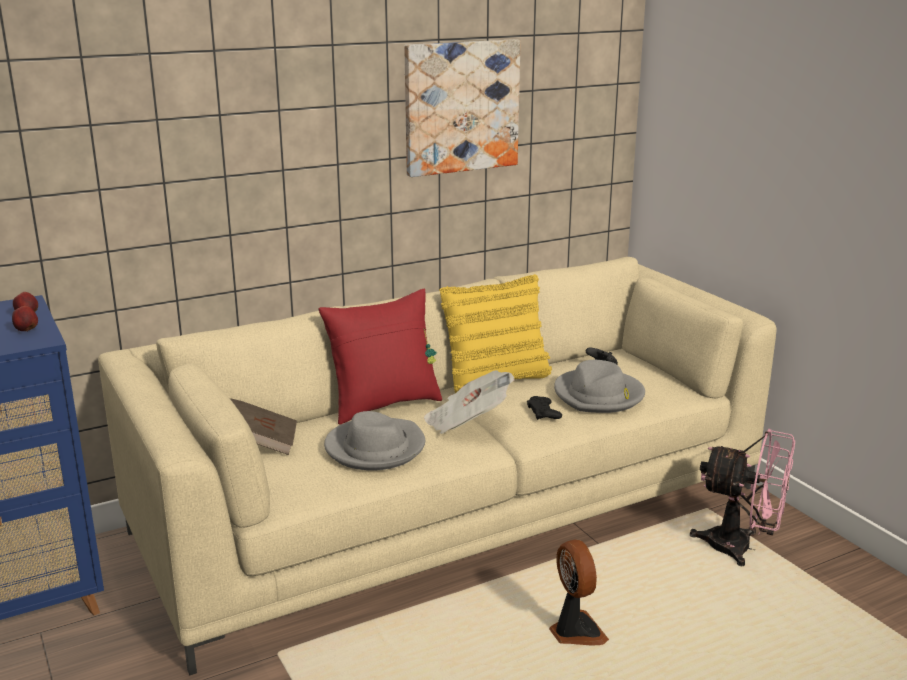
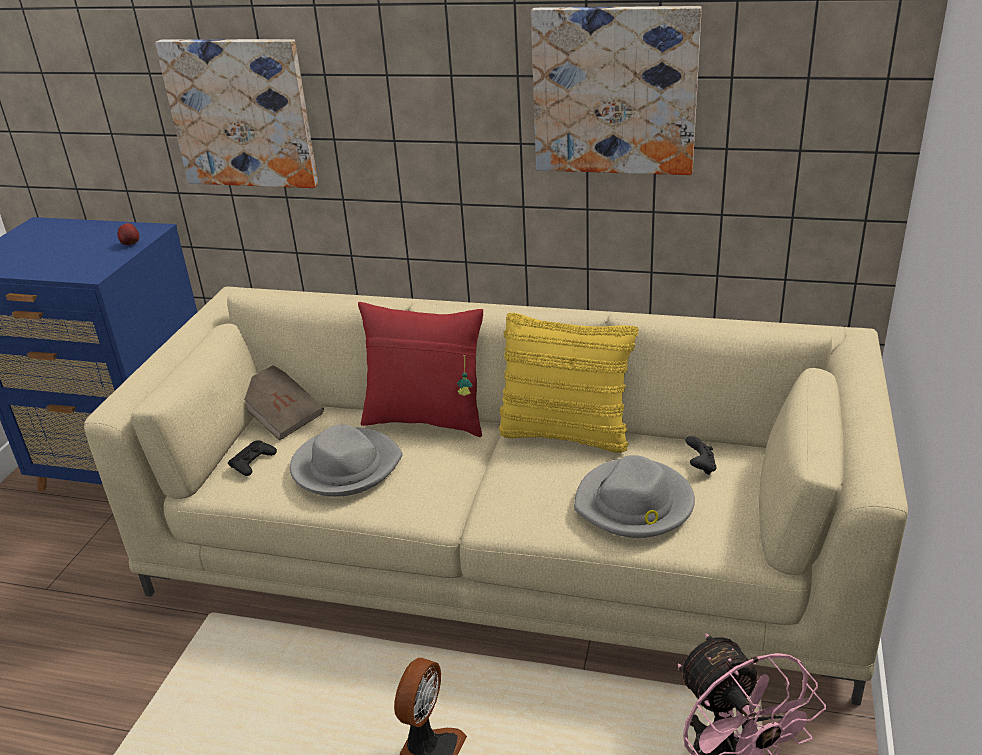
camera: 45 degrees right, 10 degrees up
apple [12,306,38,332] -> none
newspaper [423,370,515,434] -> none
black game controller [527,396,562,420] -> black game controller moved to [228,440,277,476]
none -> picture [155,39,318,188]

